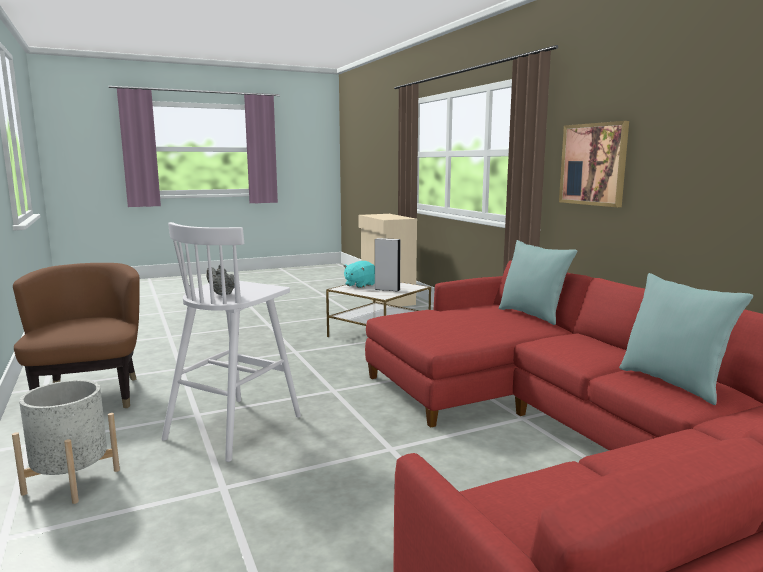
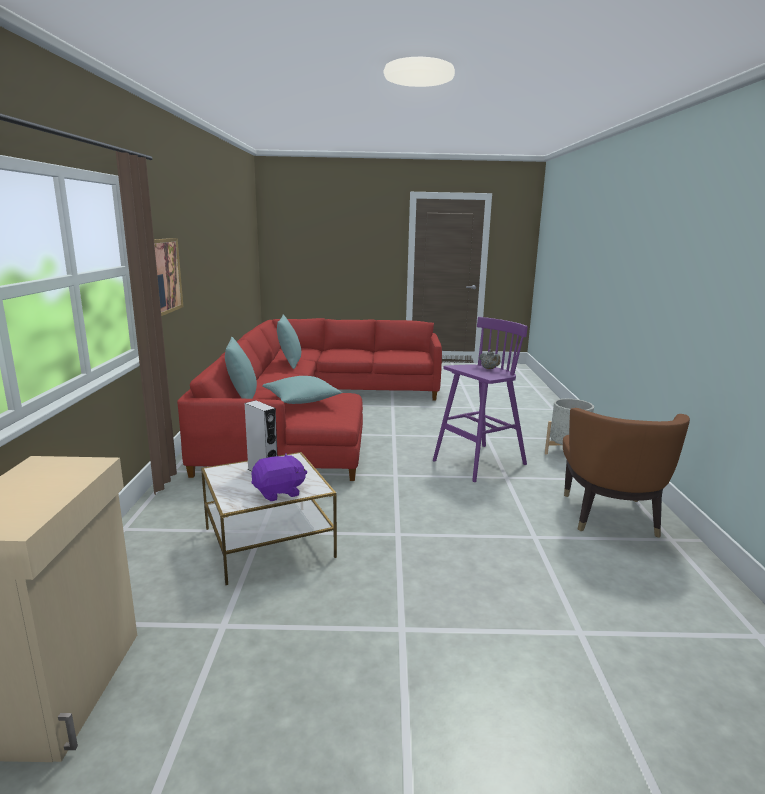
camera: 155 degrees left, 5 degrees up
white stool [161,222,301,462] -> purple stool [433,317,528,482]
turquoise plush toy [343,261,375,288] -> purple plush toy [252,453,307,501]
none -> turquoise pillow [262,376,342,404]

